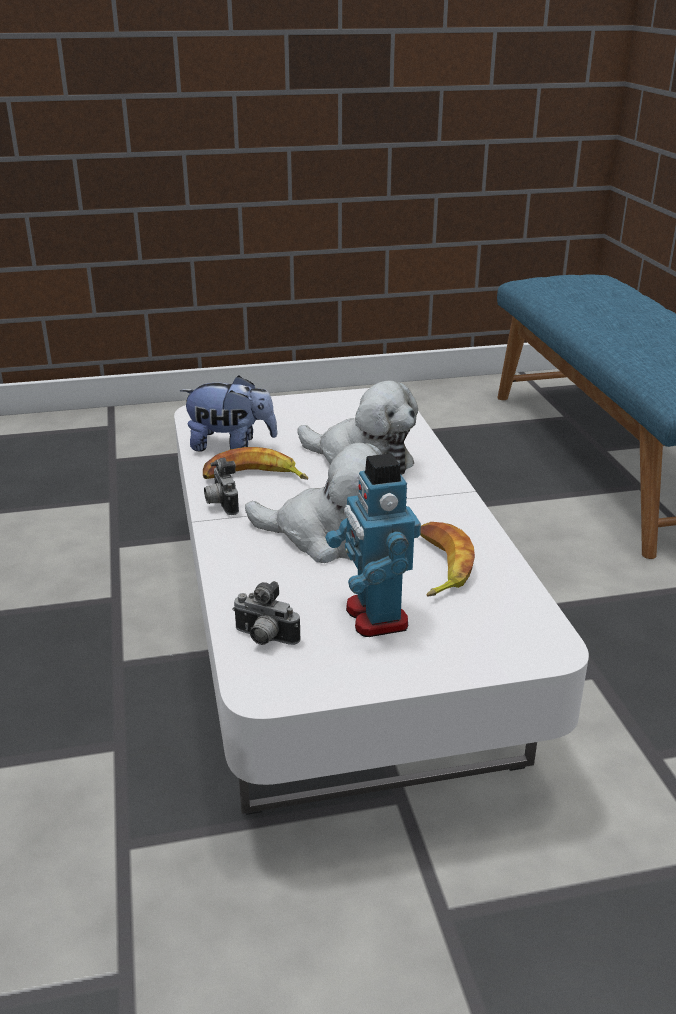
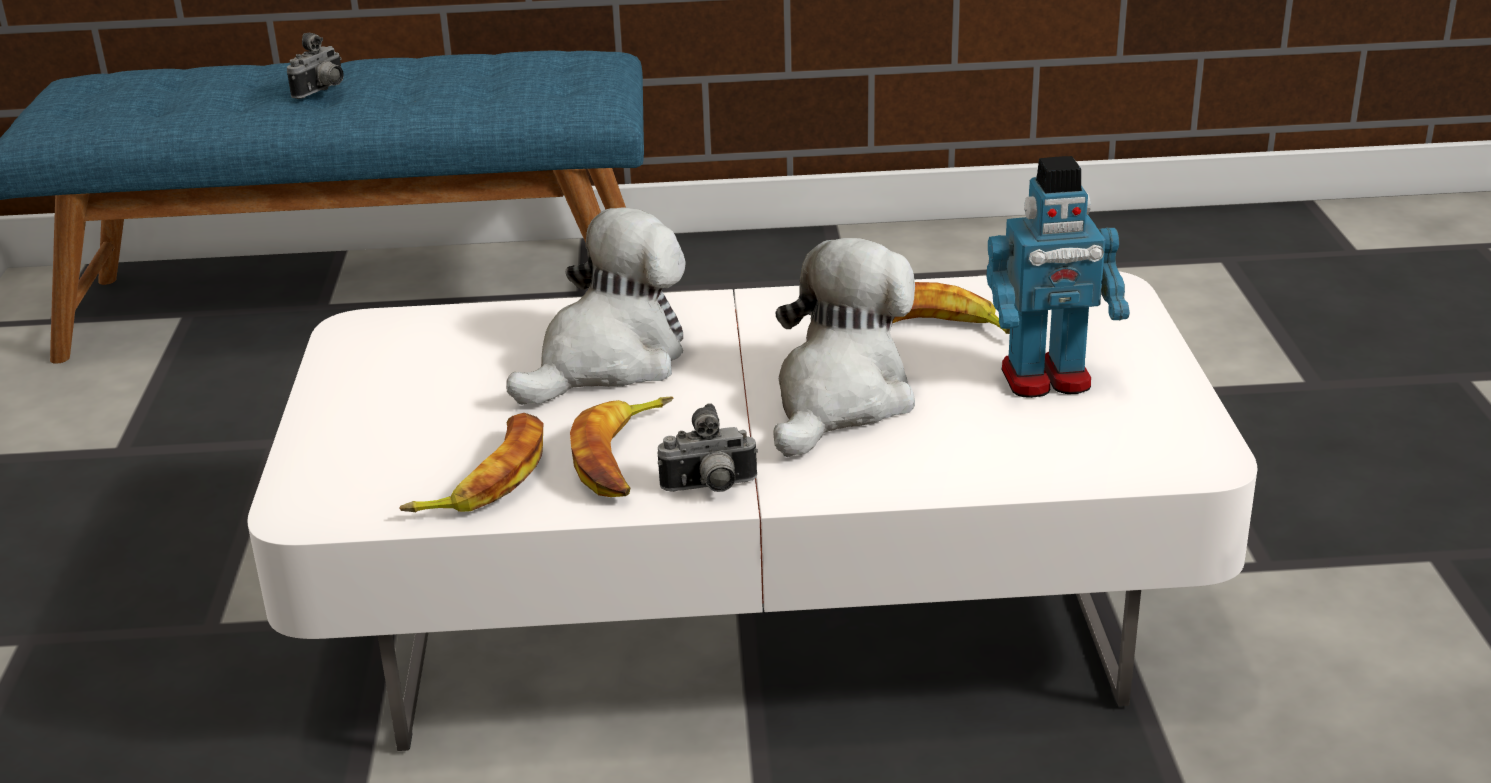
camera: 80 degrees left, 0 degrees up
plush toy [180,376,278,452] -> banana [399,413,543,512]
camera [232,581,301,645] -> camera moved to [287,33,344,99]

